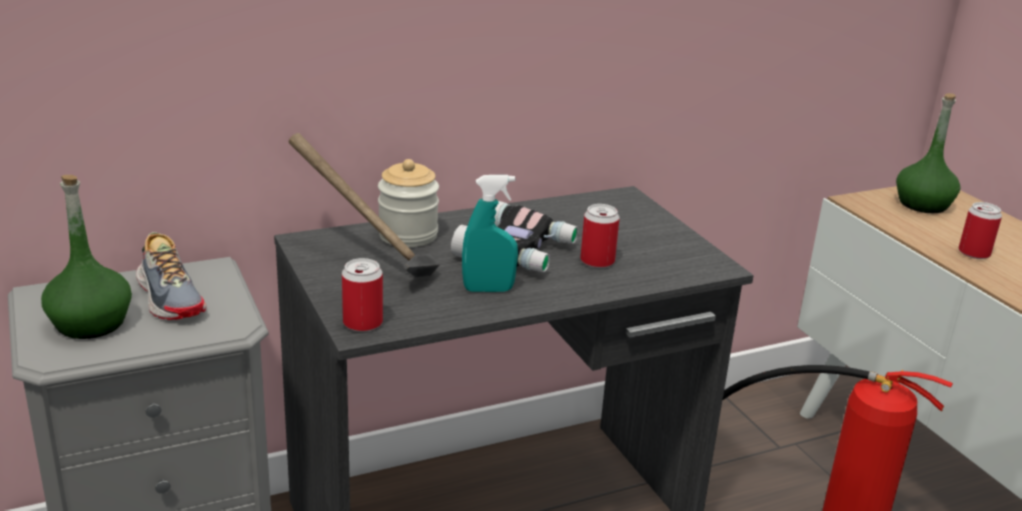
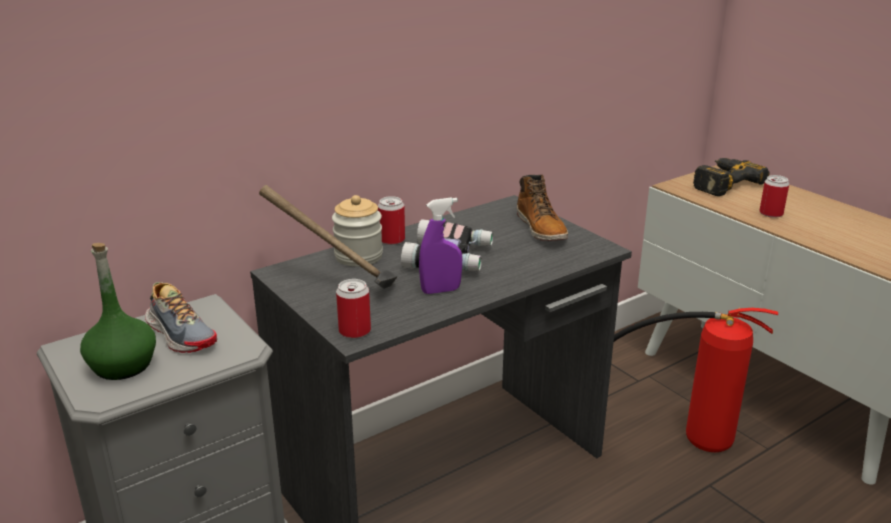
camera: 10 degrees left, 0 degrees up
turquoise spray bottle [462,175,518,292] -> purple spray bottle [419,198,462,294]
can [580,204,620,268] -> can moved to [378,196,405,245]
green bottle [896,93,960,213] -> power drill [693,158,769,196]
none -> boot [517,175,568,241]

